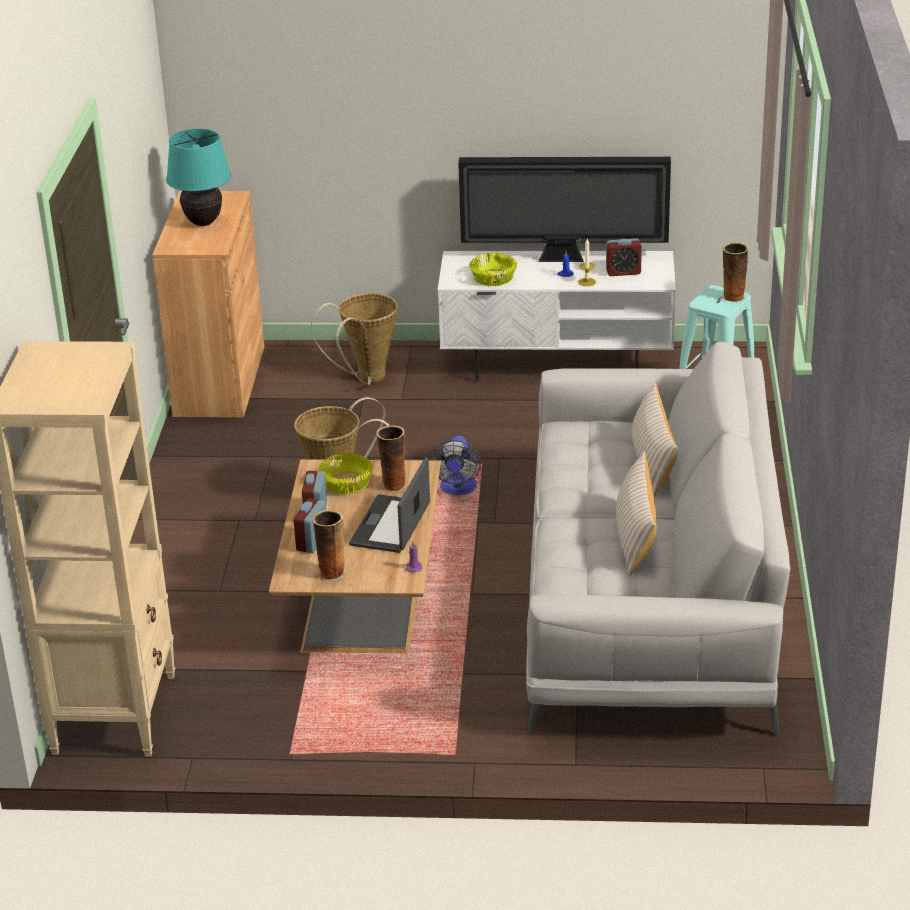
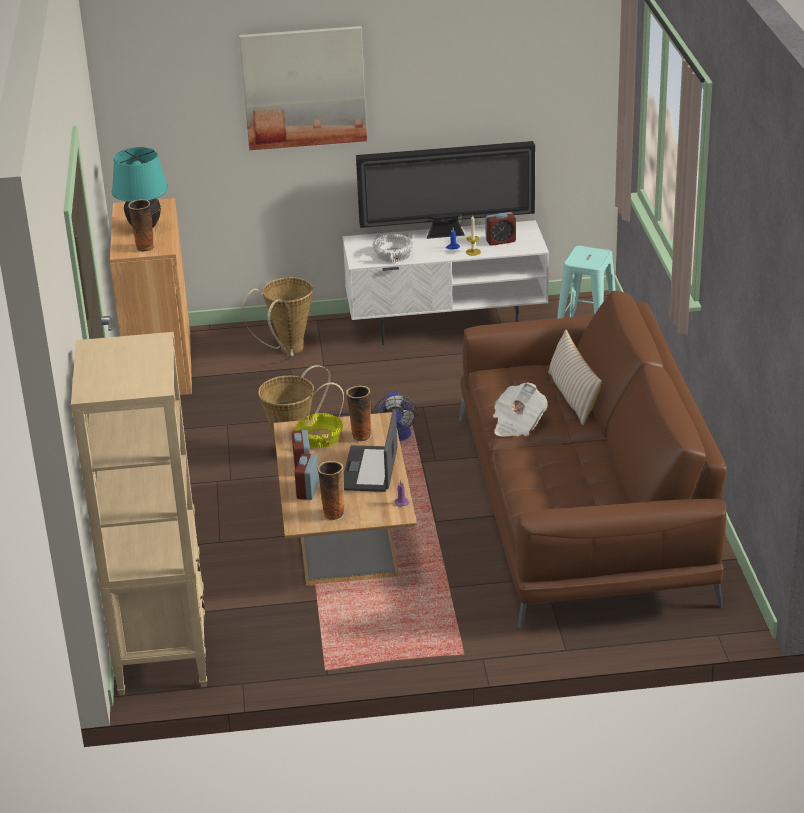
camera: 10 degrees left, 0 degrees up
yellow bowl [469,253,517,286] -> white bowl [372,234,413,262]
grey sofa [526,342,790,736] -> brown sofa [459,291,727,629]
beige pillow [616,451,657,577] -> none
vase [723,242,748,302] -> vase moved to [128,199,154,252]
none -> picture [239,26,367,150]
none -> newspaper [493,382,548,437]

